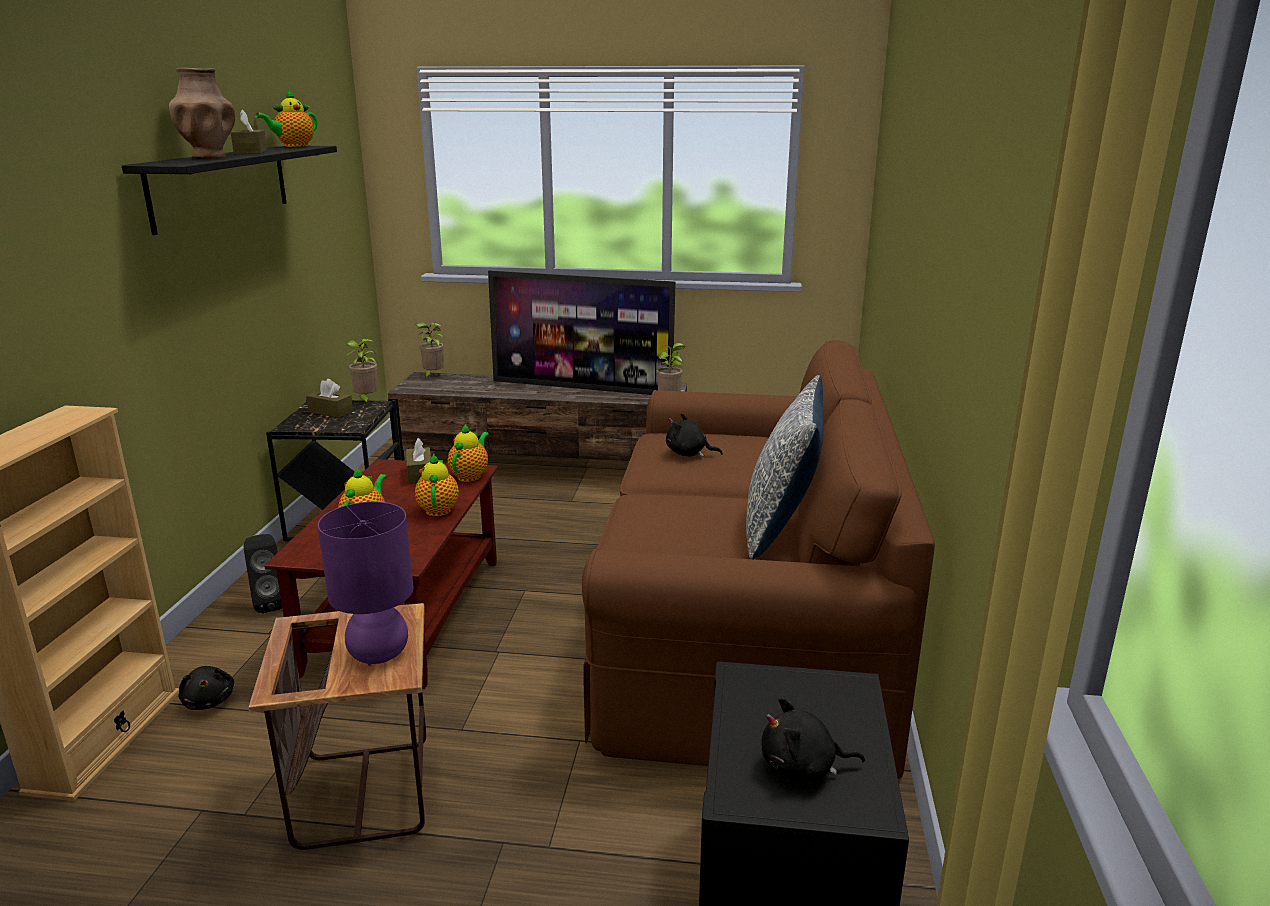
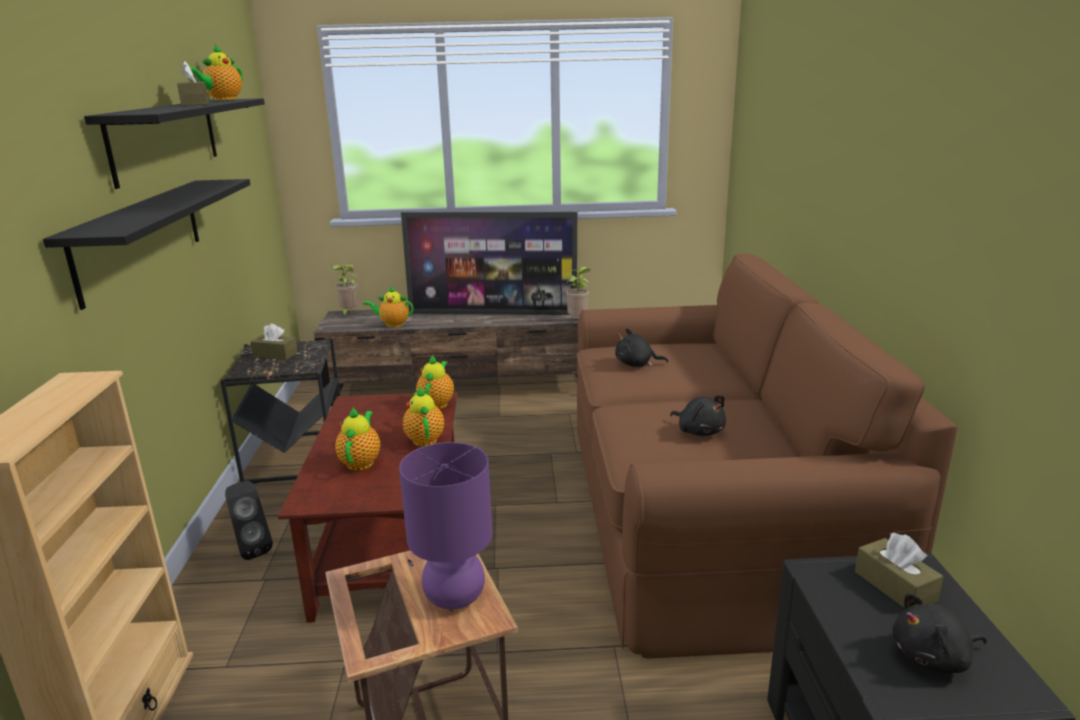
camera: 10 degrees left, 0 degrees up
brown vase [169,68,235,159] -> none
black plush toy [179,666,234,710] -> black plush toy moved to [670,395,726,436]
potted plant [346,338,378,405] -> none
brown tissue box [406,438,431,484] -> brown tissue box moved to [855,533,944,608]
pillow [746,375,824,559] -> none
none -> black shelf [43,179,251,310]
none -> teapot [364,286,414,327]

